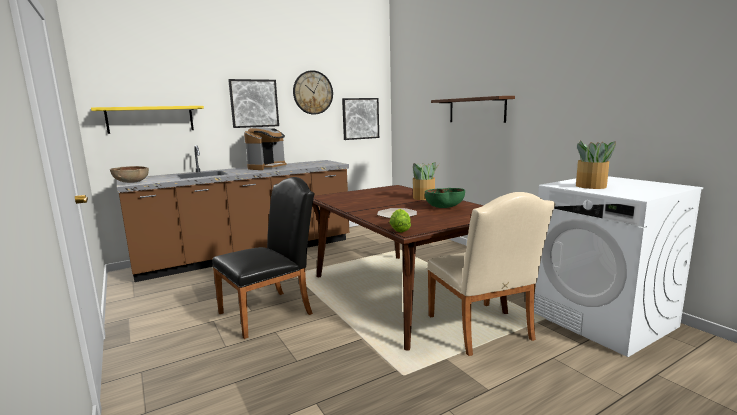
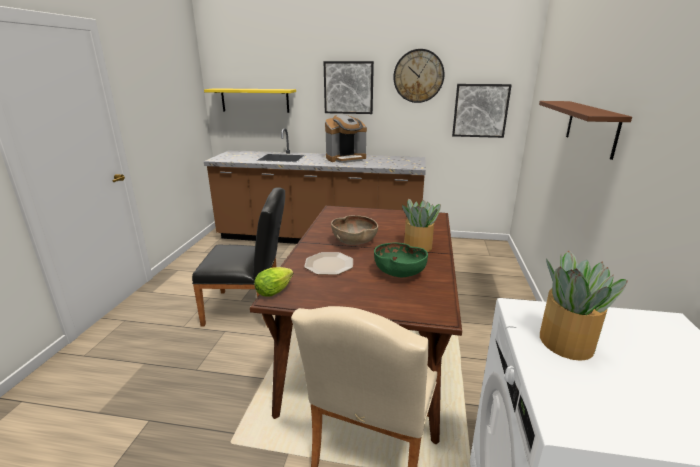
camera: 40 degrees right, 10 degrees up
brown bowl [110,166,149,183] -> brown bowl moved to [331,215,378,245]

